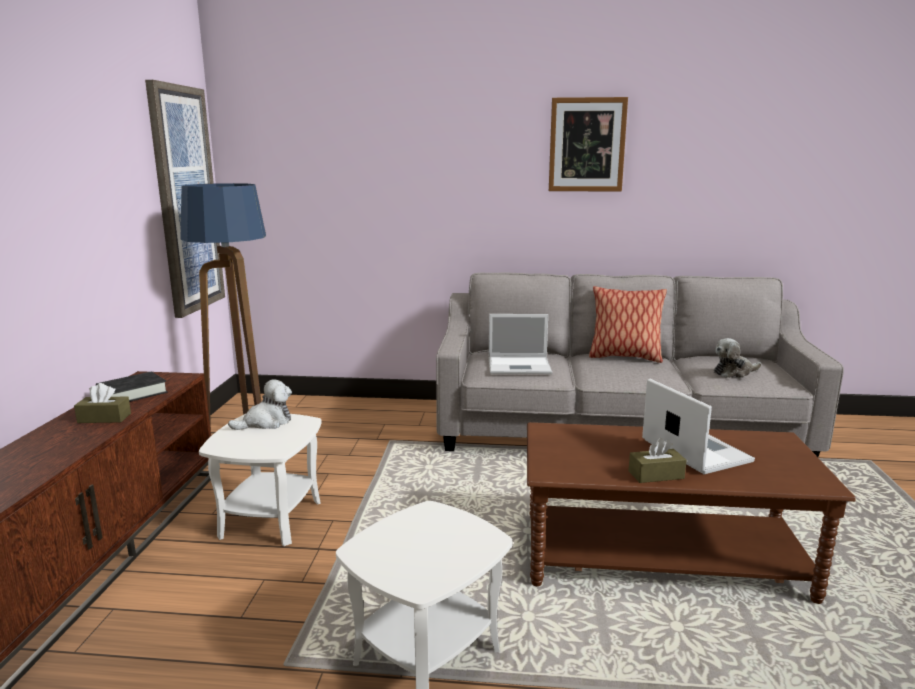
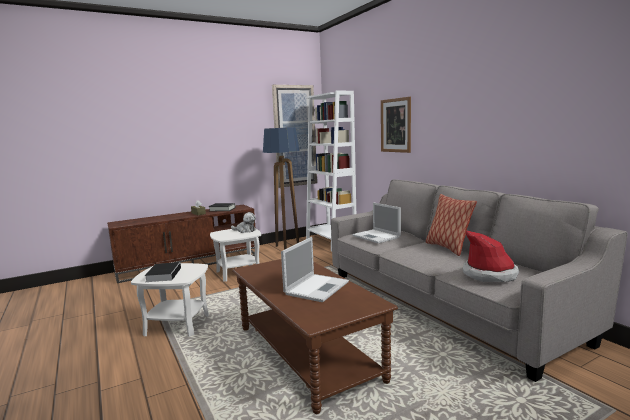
camera: 55 degrees right, 5 degrees down
picture [549,97,628,192] -> picture moved to [381,97,411,153]
brown tissue box [628,438,687,483] -> none
plush toy [714,338,761,378] -> hat [462,230,519,282]
none -> book [144,262,181,282]
none -> white bookcase [305,91,356,251]

